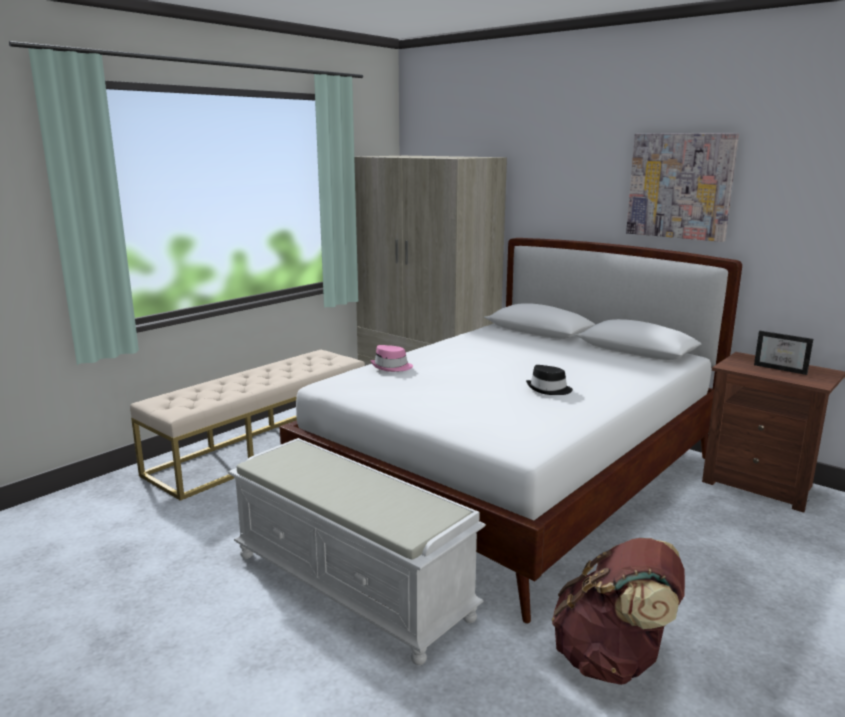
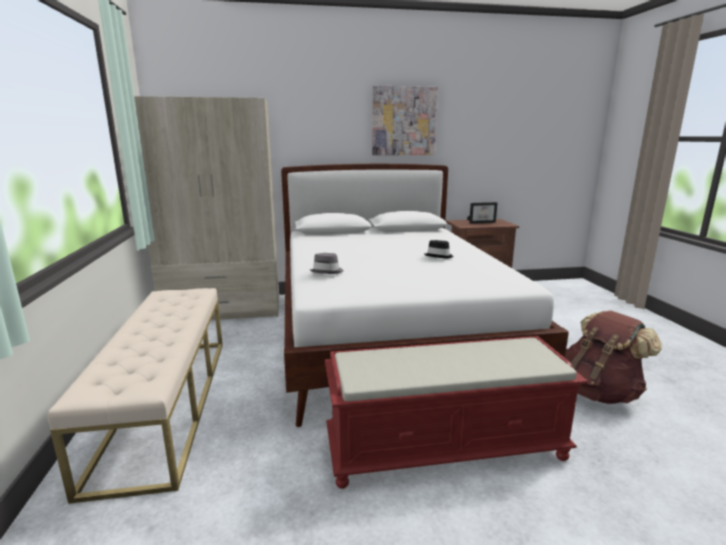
camera: 50 degrees left, 0 degrees up
white bench [228,438,486,665] -> red bench [325,336,588,489]
pink hat [370,345,413,372] -> grey hat [309,253,344,274]

